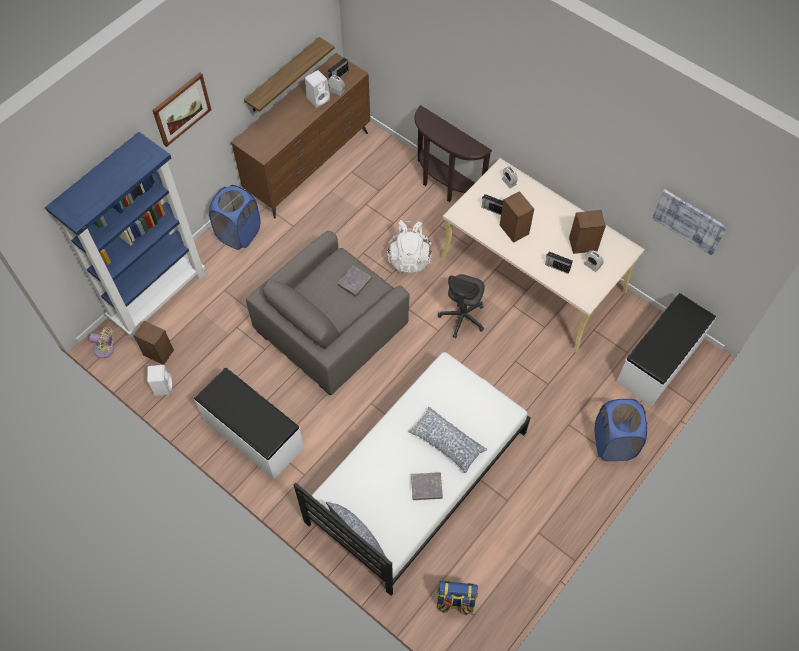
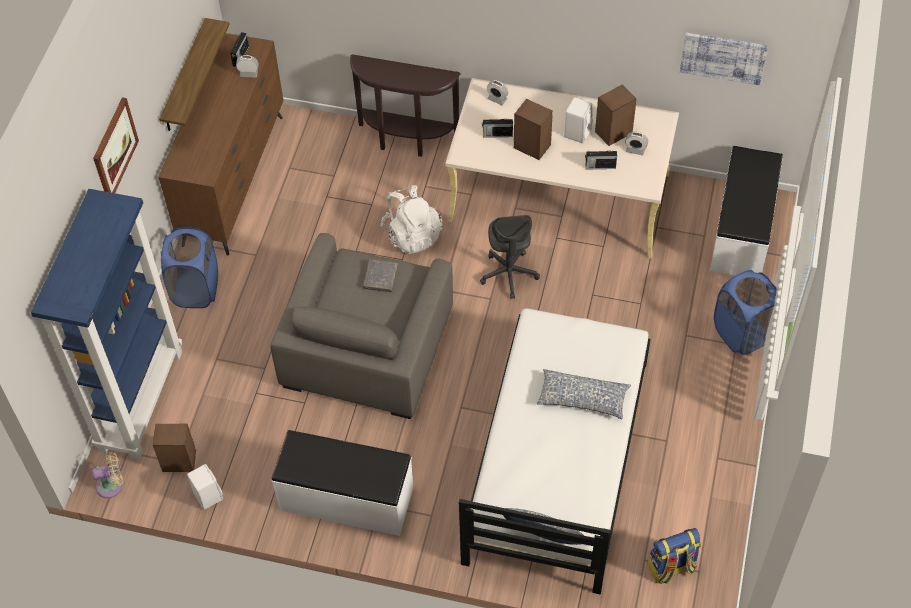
camera: 25 degrees left, 5 degrees down
white speaker [305,70,330,108] -> white speaker moved to [564,97,593,143]
grey book [411,472,443,500] -> none

